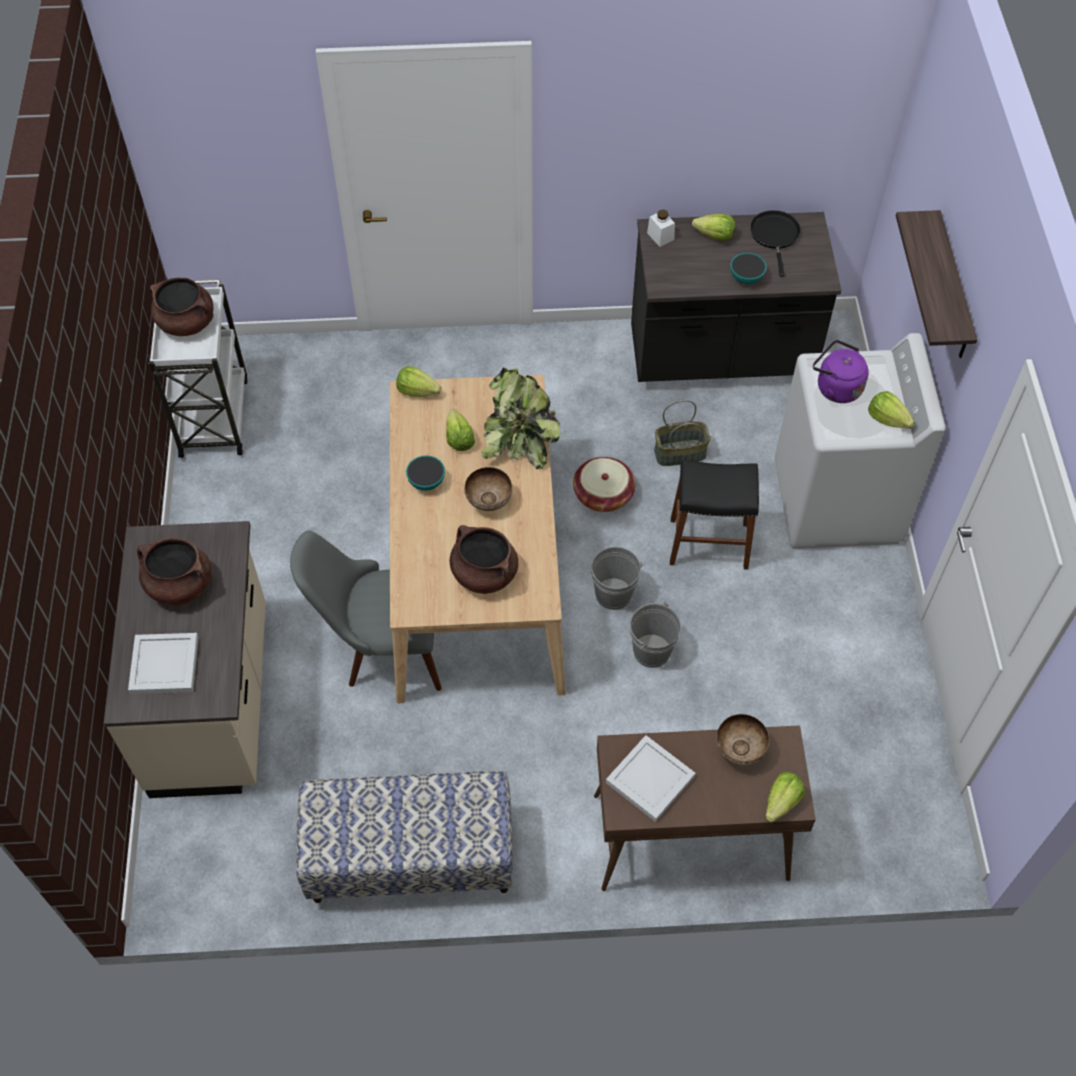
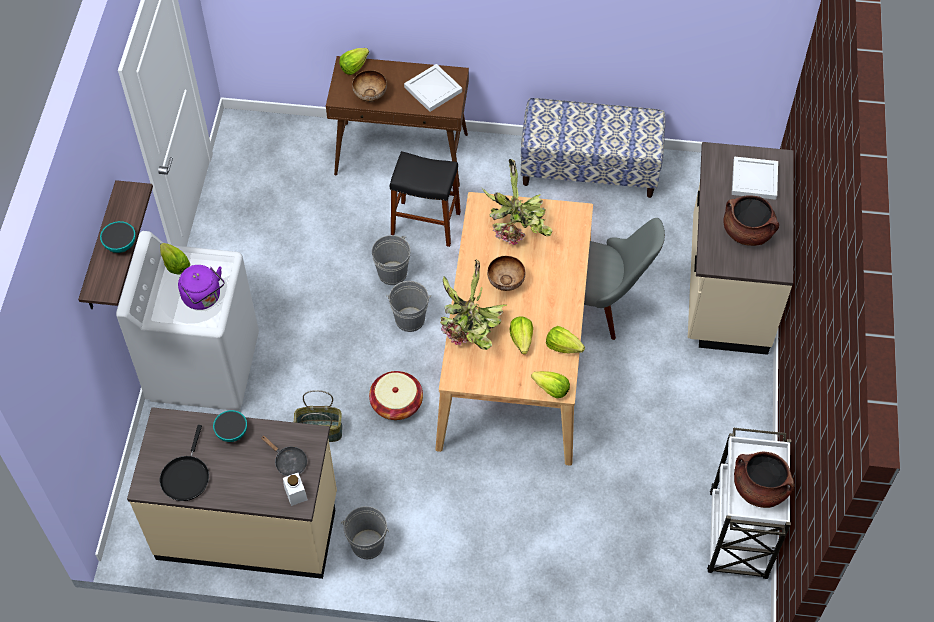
camera: 170 degrees left, 0 degrees up
bowl [406,456,445,491] -> bowl moved to [100,221,136,253]
brown cooking pot [450,525,518,594] -> potted plant [482,159,553,245]
black counter [631,212,842,382] -> beige counter [127,407,337,579]
black stool [670,460,759,570] -> black stool moved to [390,151,461,247]
lettuce [692,214,736,241] -> lettuce moved to [546,326,585,353]
none -> black frying pan [261,436,307,476]
none -> grey bucket [340,506,389,559]

